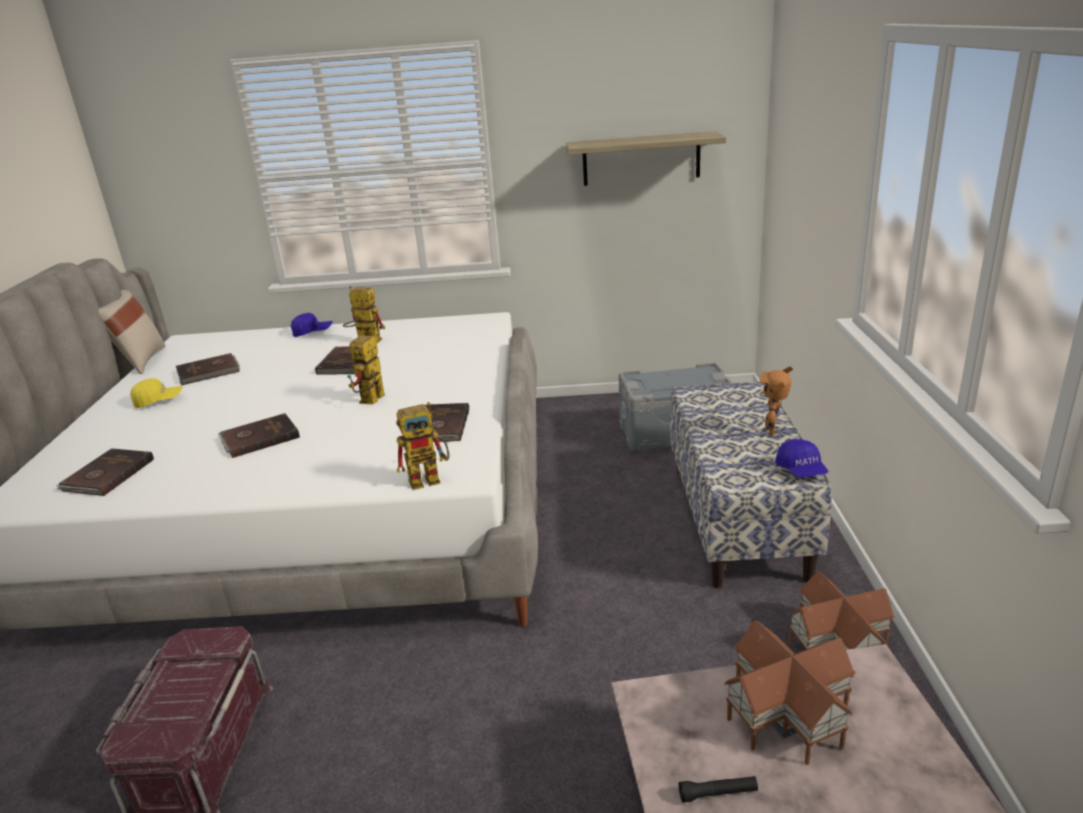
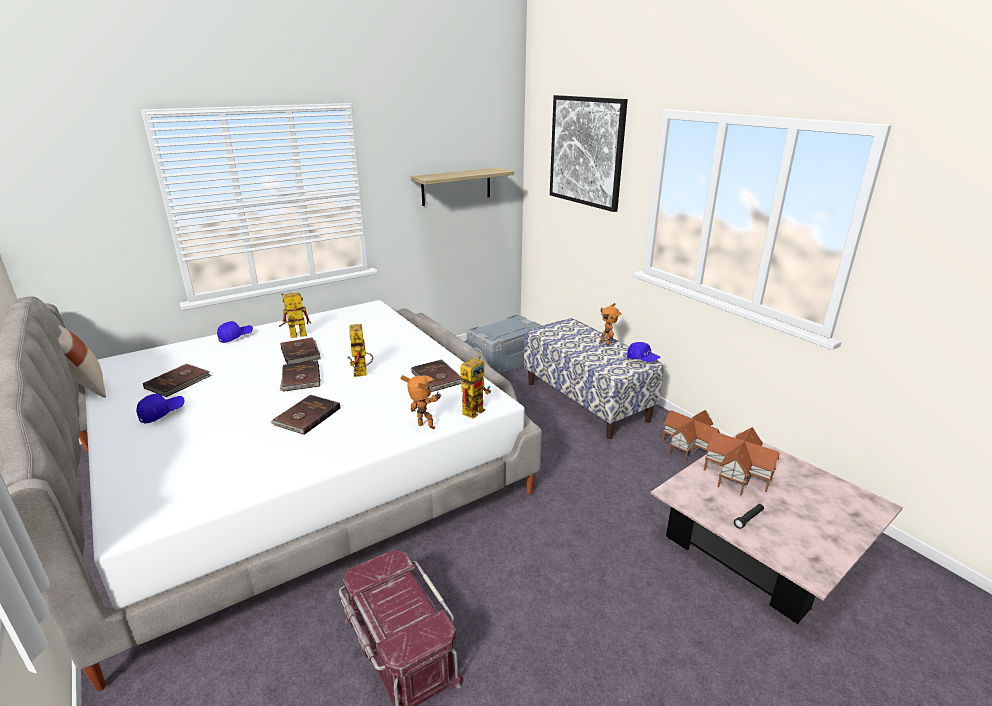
camera: 35 degrees left, 0 degrees up
brown book [56,448,154,496] -> brown book moved to [280,360,320,392]
yellow cap [130,378,183,408] -> blue cap [136,394,185,424]
none -> toy robot [401,375,442,429]
none -> picture [550,95,628,212]

